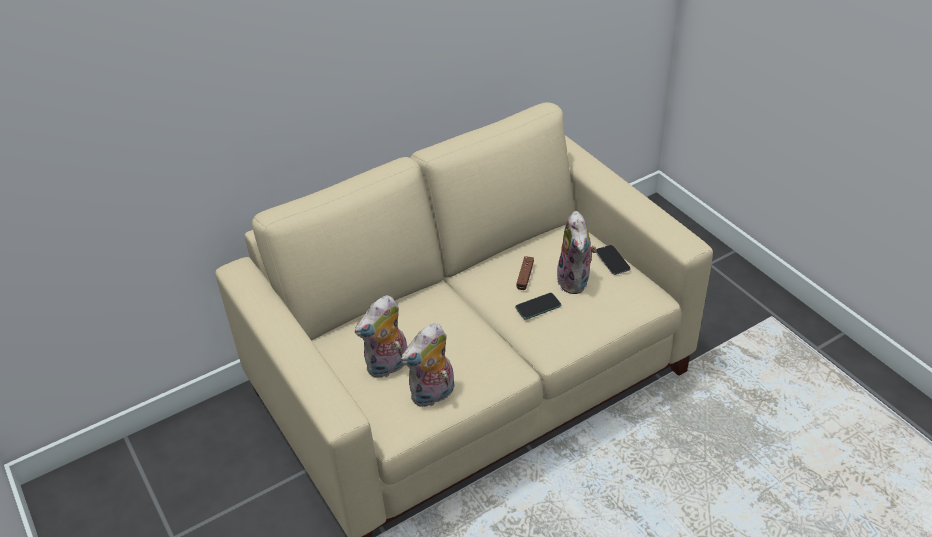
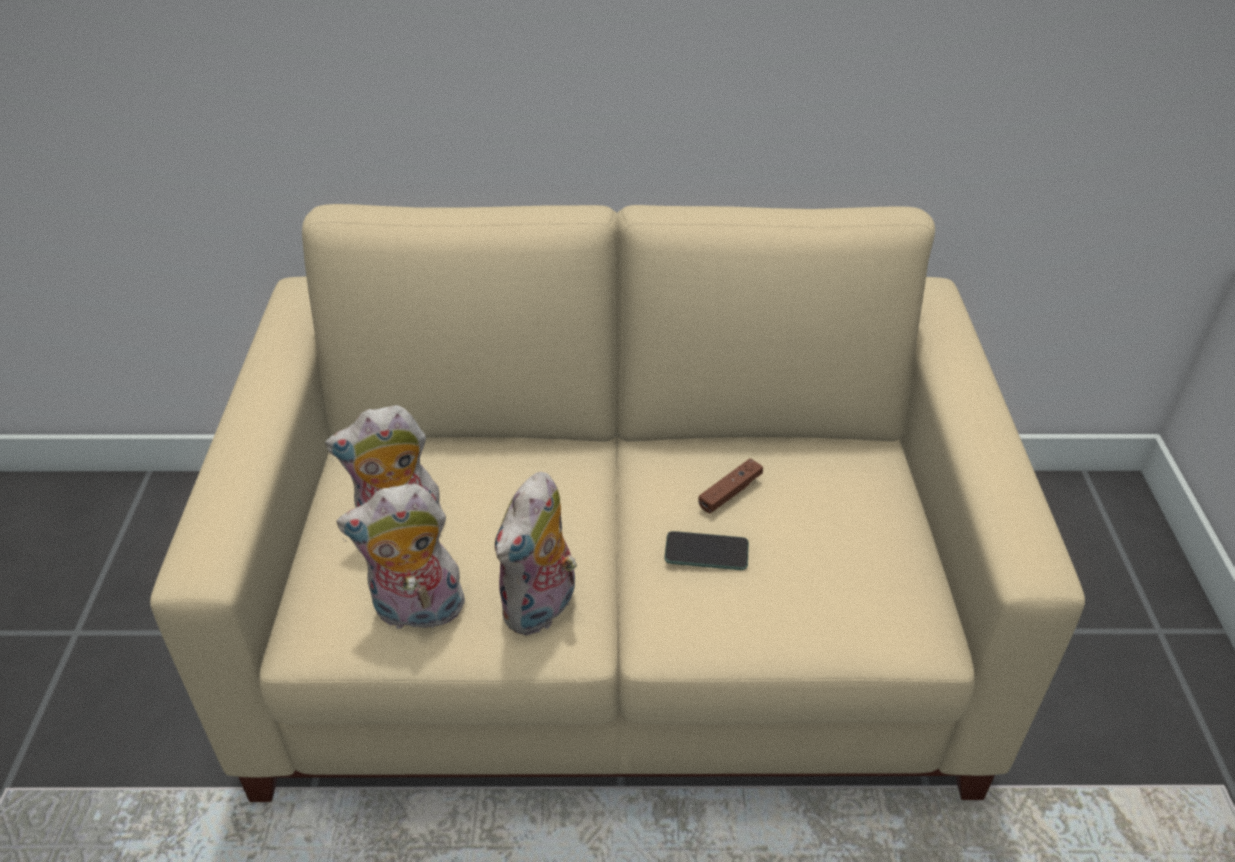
camera: 30 degrees right, 0 degrees up
plush toy [557,211,597,294] -> plush toy moved to [495,472,577,635]
phone [596,245,630,275] -> none

